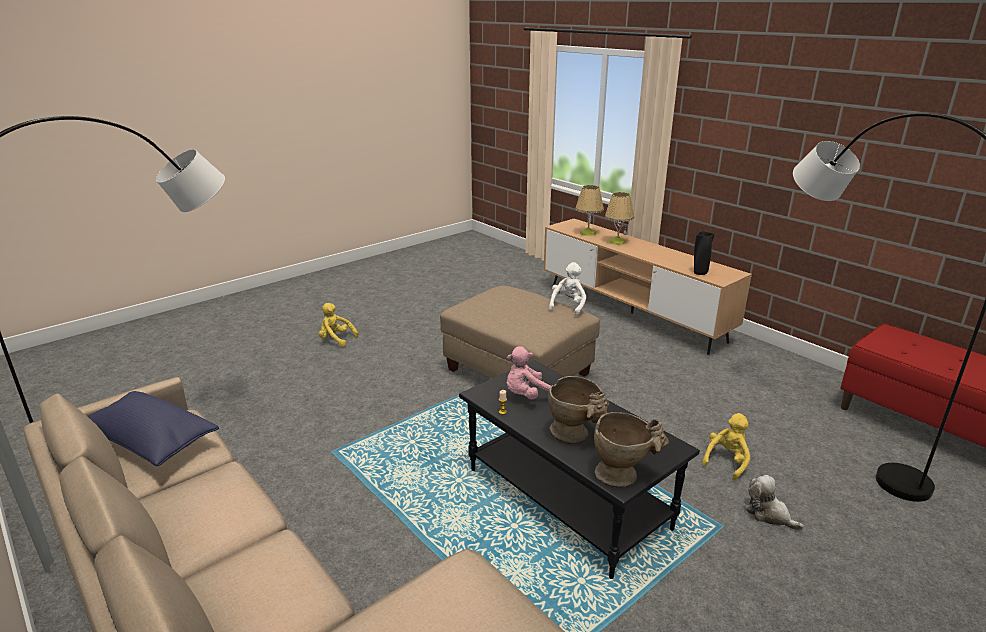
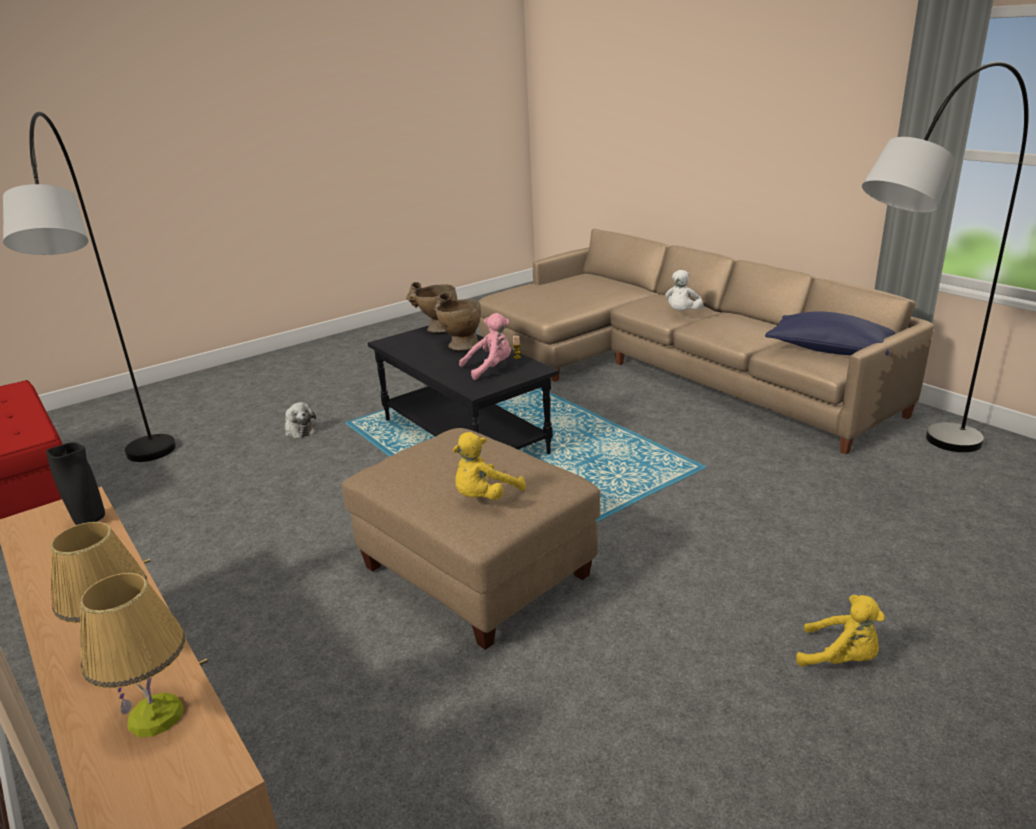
camera: 175 degrees left, 0 degrees up
white plush toy [549,262,586,316] -> white plush toy moved to [665,270,703,310]
yellow plush toy [702,413,751,480] -> yellow plush toy moved to [453,432,526,500]

